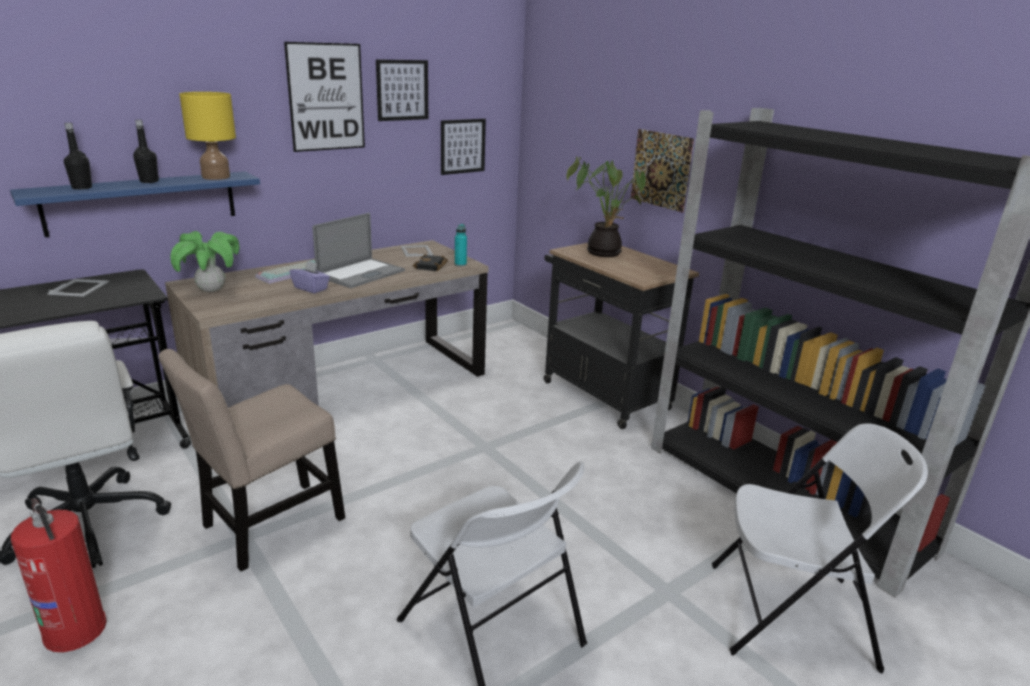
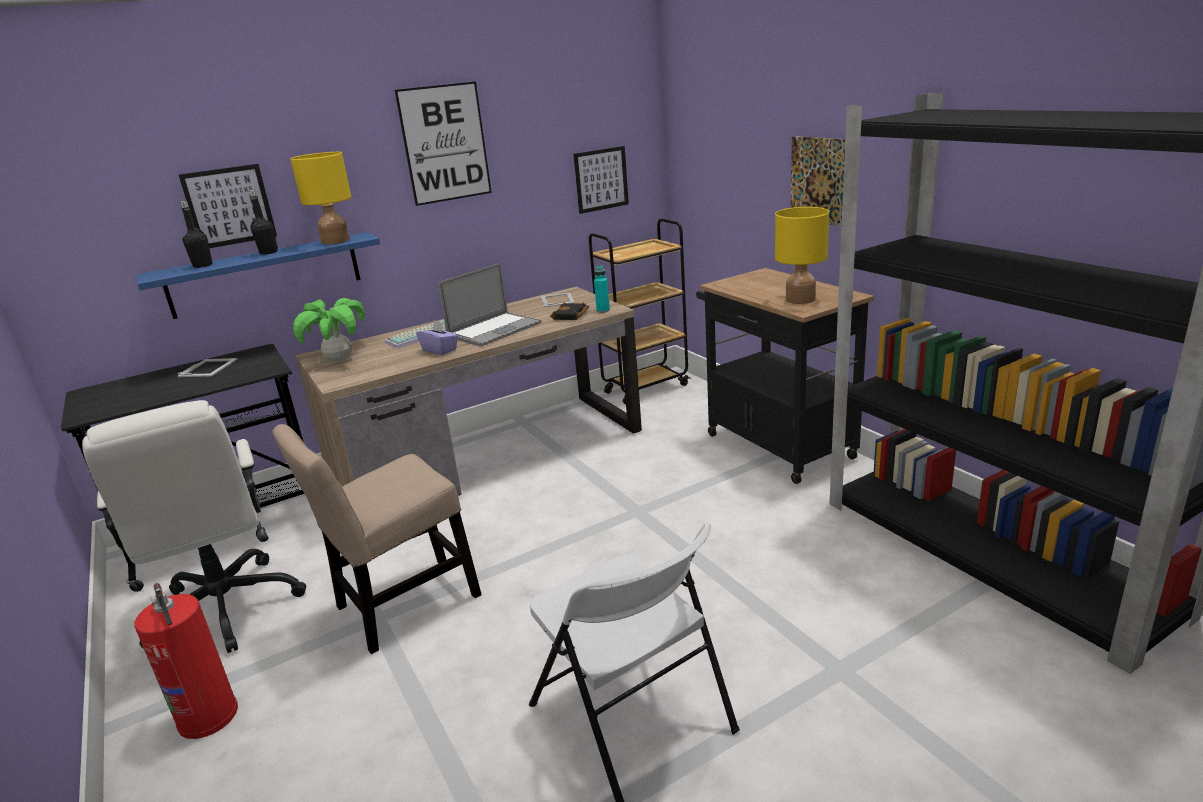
camera: 10 degrees right, 0 degrees up
picture [376,59,428,121] -> picture moved to [179,164,277,248]
potted plant [567,156,646,257] -> none
white chair [712,423,928,673] -> none
none -> brown cart [589,219,691,405]
none -> yellow table lamp [775,207,829,304]

